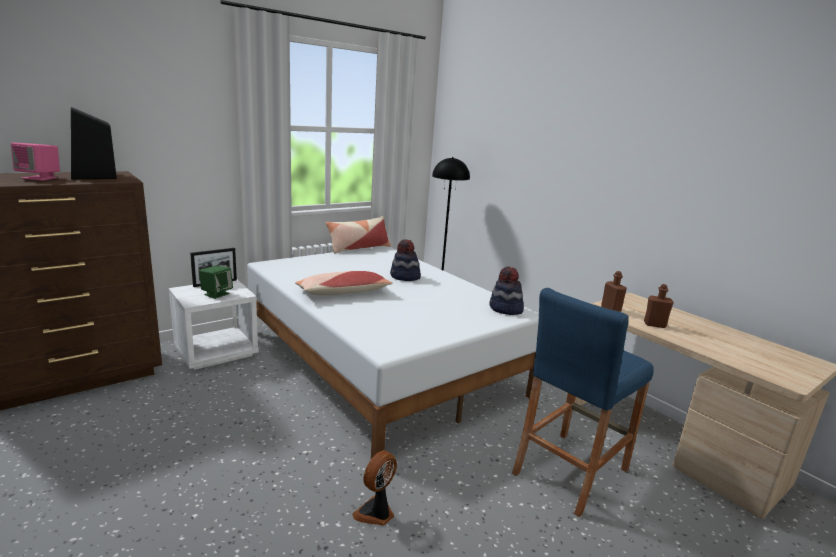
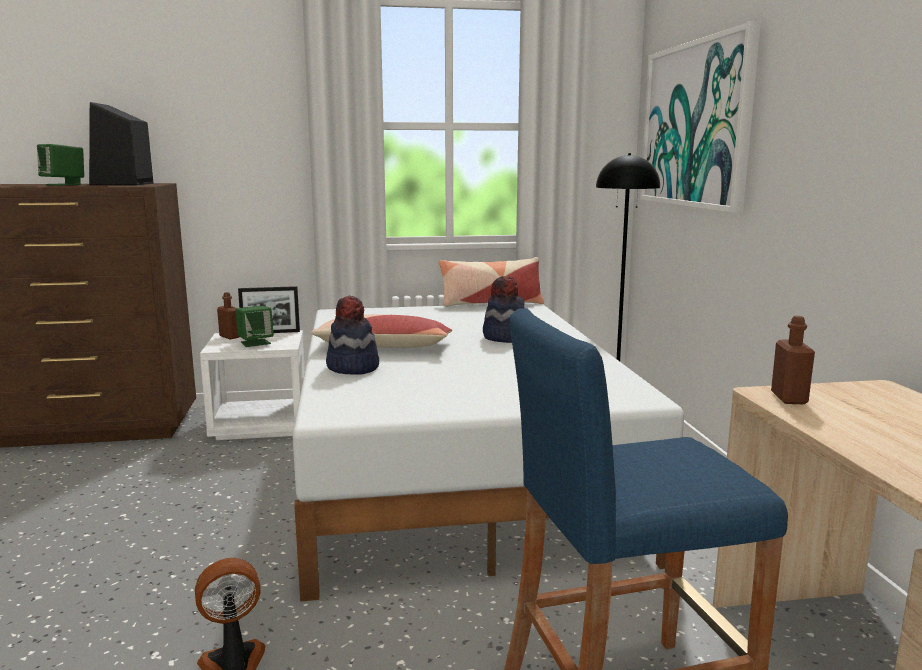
camera: 30 degrees right, 5 degrees down
pink speaker [11,143,60,181] -> green speaker [37,144,84,186]
hat [489,267,524,315] -> hat moved to [326,296,379,375]
brown bottle [644,284,674,328] -> brown bottle moved to [217,292,240,339]
none -> picture [640,22,761,213]

